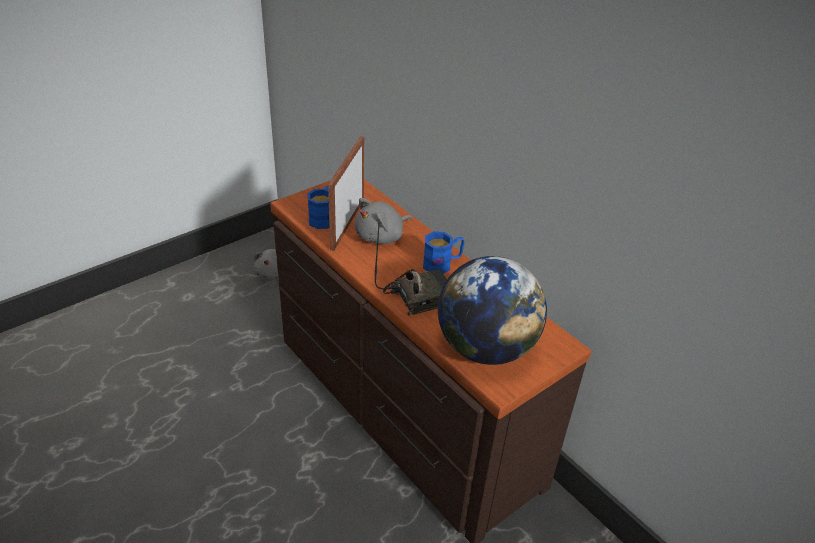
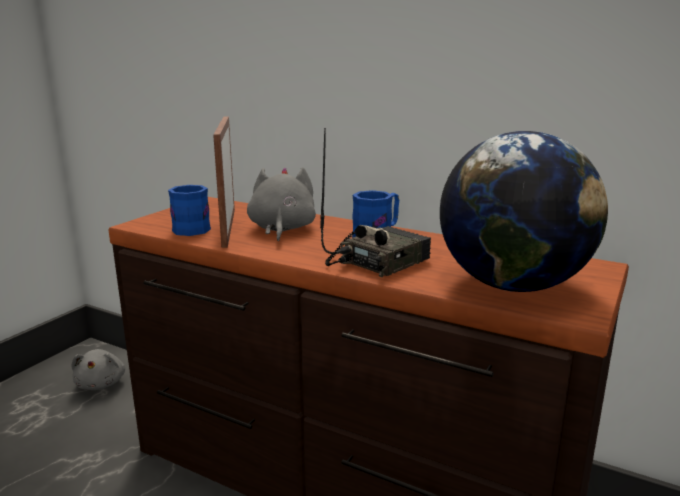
camera: 20 degrees left, 20 degrees down
grey plush toy [354,198,413,244] -> grey plush toy turned 150 degrees clockwise [247,167,316,241]

